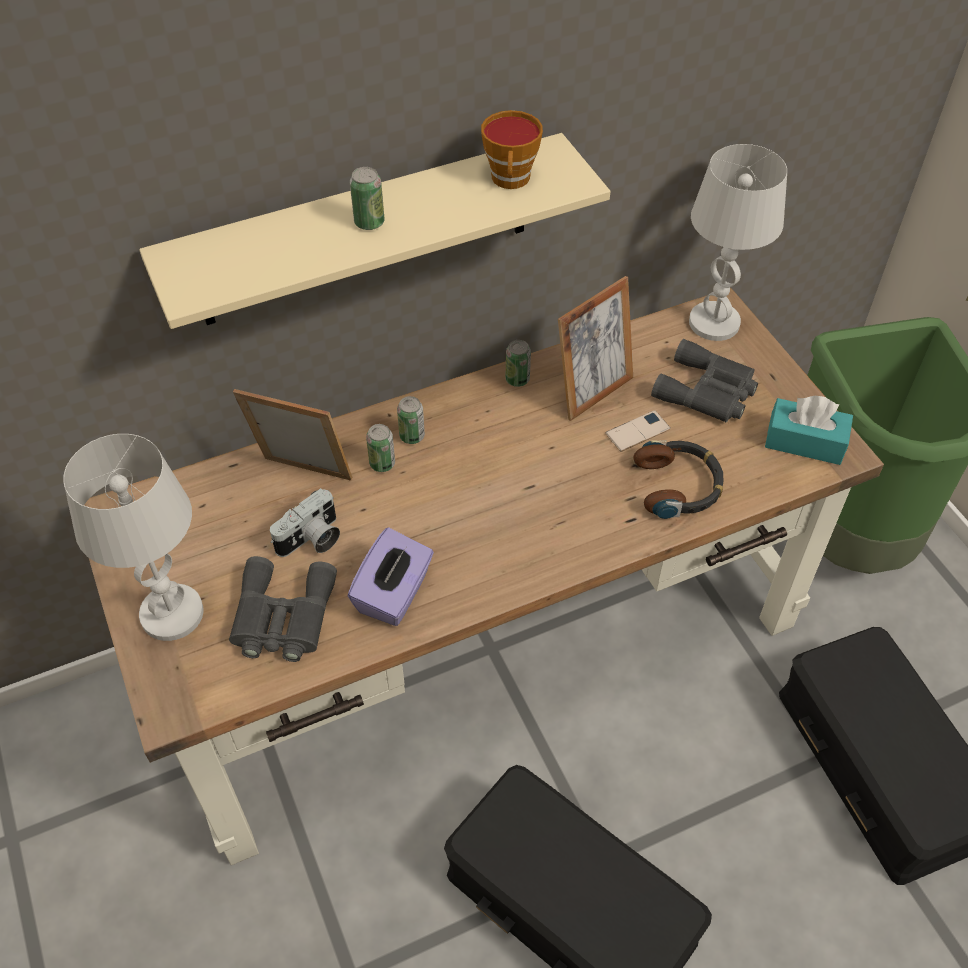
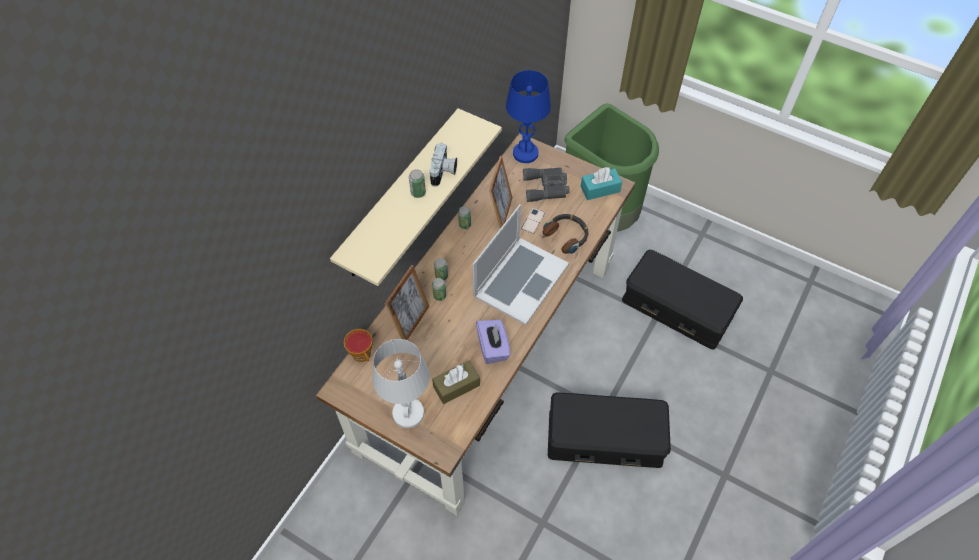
camera: 35 degrees left, 5 degrees up
grey binoculars [229,556,337,662] -> brown tissue box [432,361,480,404]
picture frame [233,389,353,481] -> picture frame turned 135 degrees clockwise [385,265,429,340]
camera [270,488,340,557] -> camera moved to [430,143,457,187]
cup [481,110,543,189] -> cup moved to [344,329,373,362]
white table lamp [689,144,787,341] -> blue table lamp [506,70,551,163]
none -> laptop [472,204,569,325]

